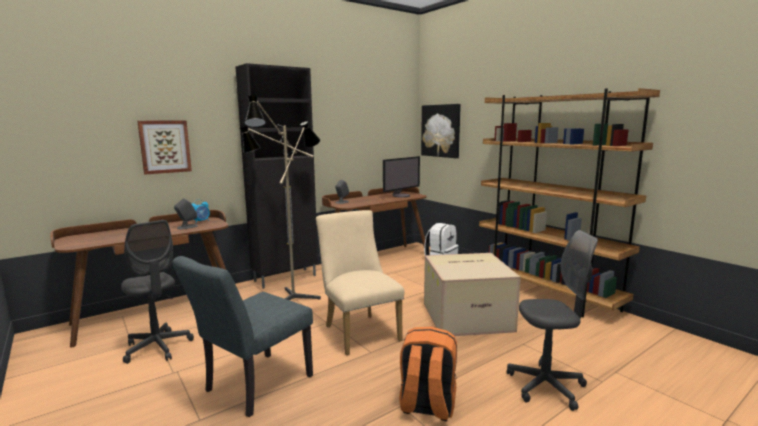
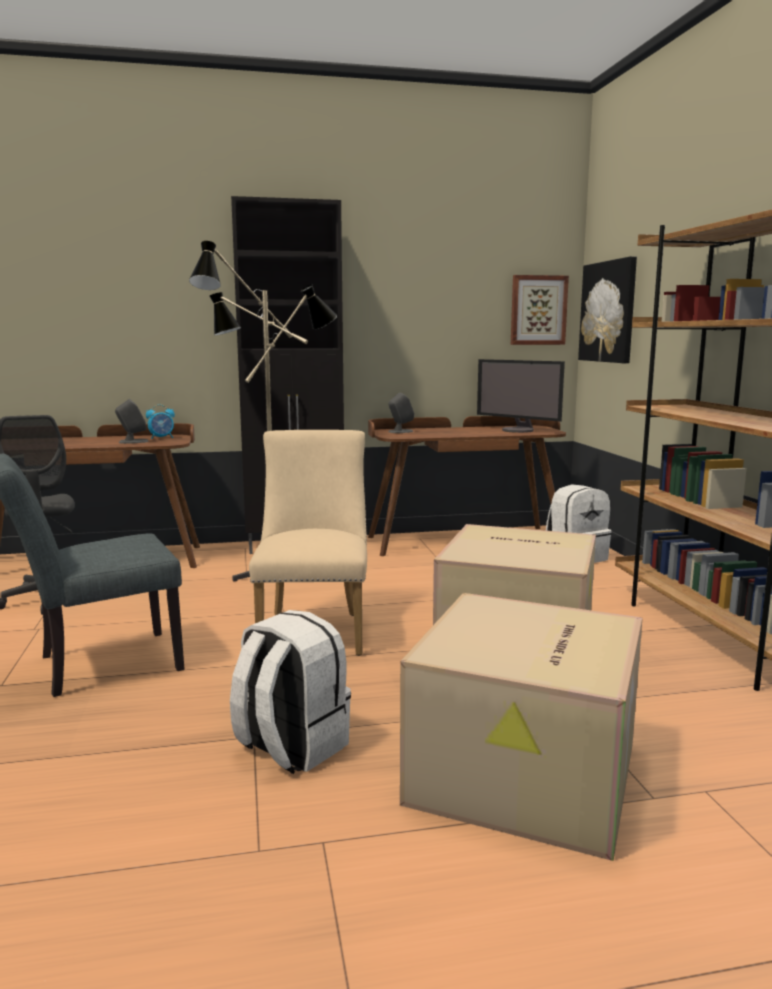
camera: 25 degrees right, 0 degrees up
picture [138,120,192,175] -> picture moved to [511,275,569,345]
monitor [383,156,420,198] -> monitor turned 60 degrees clockwise [477,359,565,433]
orange backpack [399,327,457,421] -> white backpack [230,610,351,774]
grey office chair [507,230,598,411] -> cardboard box [400,593,643,861]

